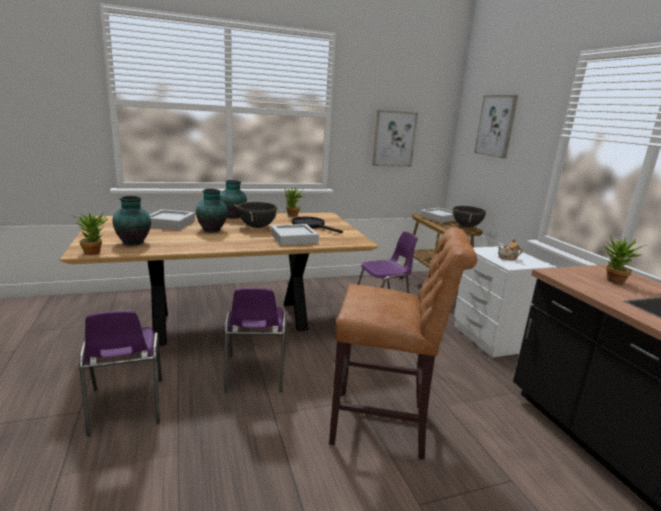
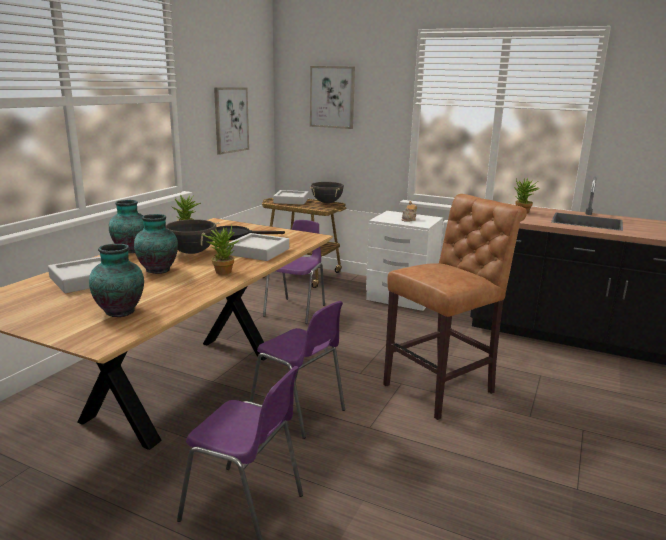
camera: 45 degrees left, 0 degrees up
potted plant [71,213,108,255] -> potted plant moved to [202,225,239,275]

